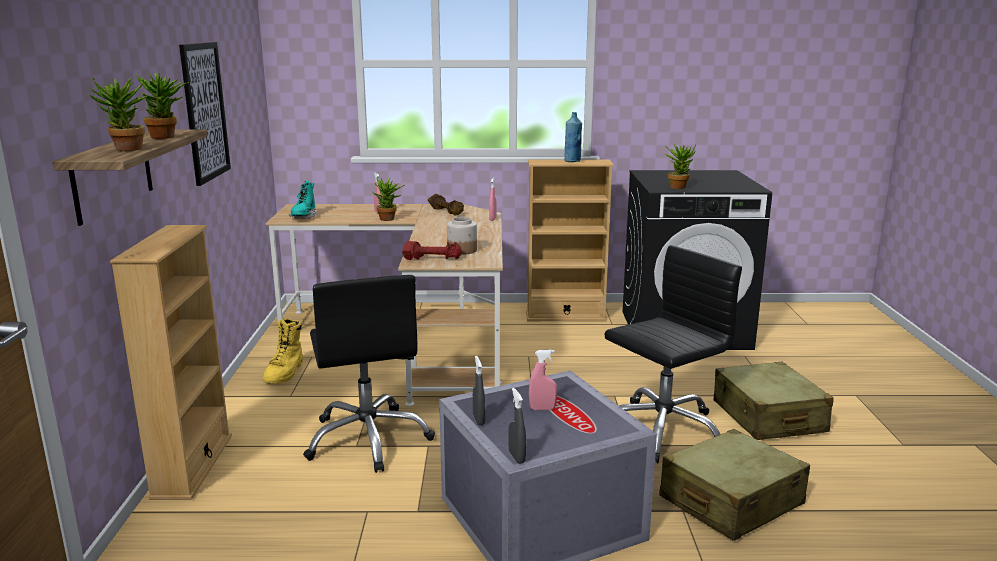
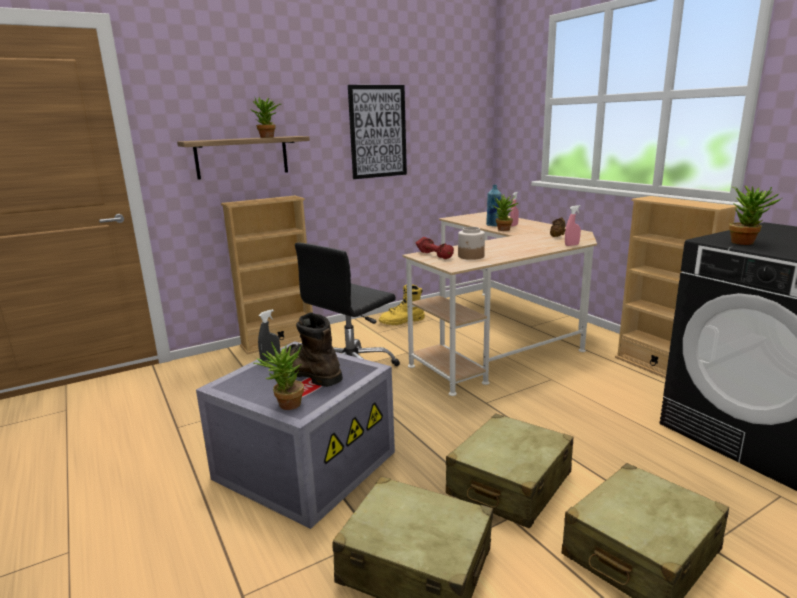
camera: 60 degrees right, 0 degrees up
potted plant [88,77,147,151] -> potted plant moved to [254,342,304,410]
turquoise boot [289,181,317,219] -> none
grey spray bottle [508,388,526,464] -> none
pink spray bottle [529,350,557,410] -> brown boot [279,312,343,387]
blue bottle [564,112,582,162] -> blue bottle moved to [486,185,501,226]
black office chair [605,245,742,463] -> beige suitcase [446,414,573,528]

